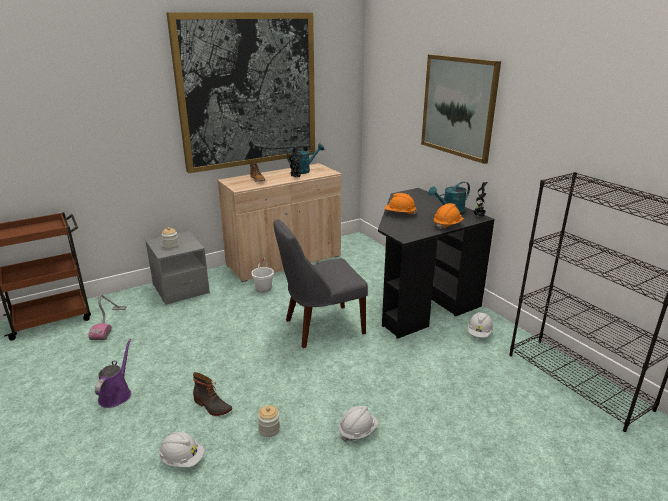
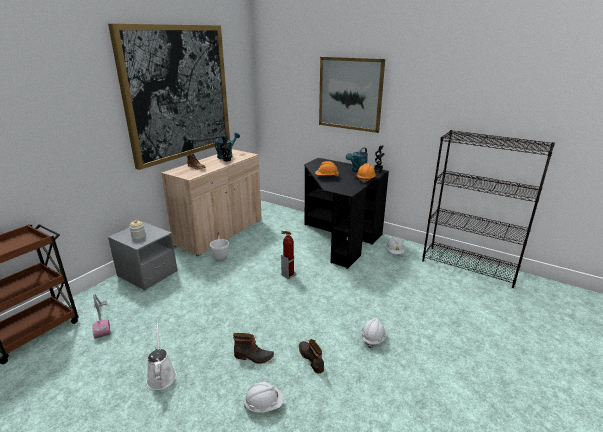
camera: 25 degrees left, 0 degrees up
purple watering can [95,339,131,408] -> white watering can [146,323,177,390]
jar [258,405,280,437] -> boot [299,339,324,373]
grey chair [274,219,368,348] -> fire extinguisher [281,231,296,279]

